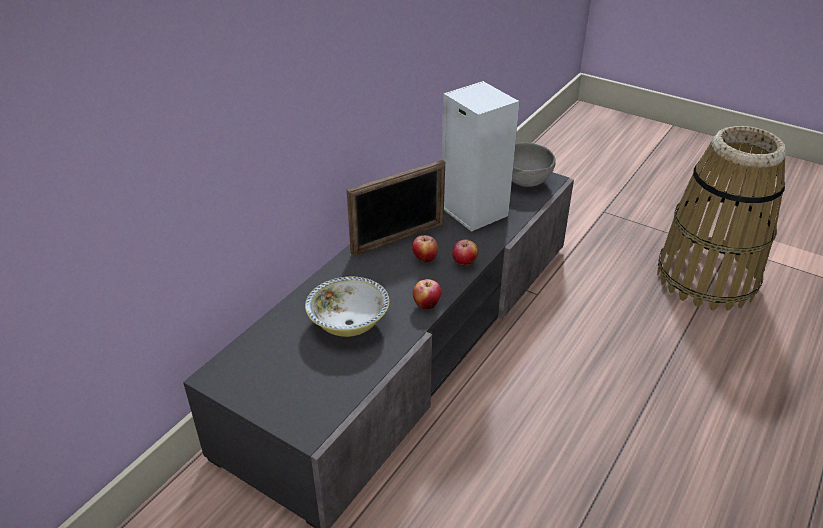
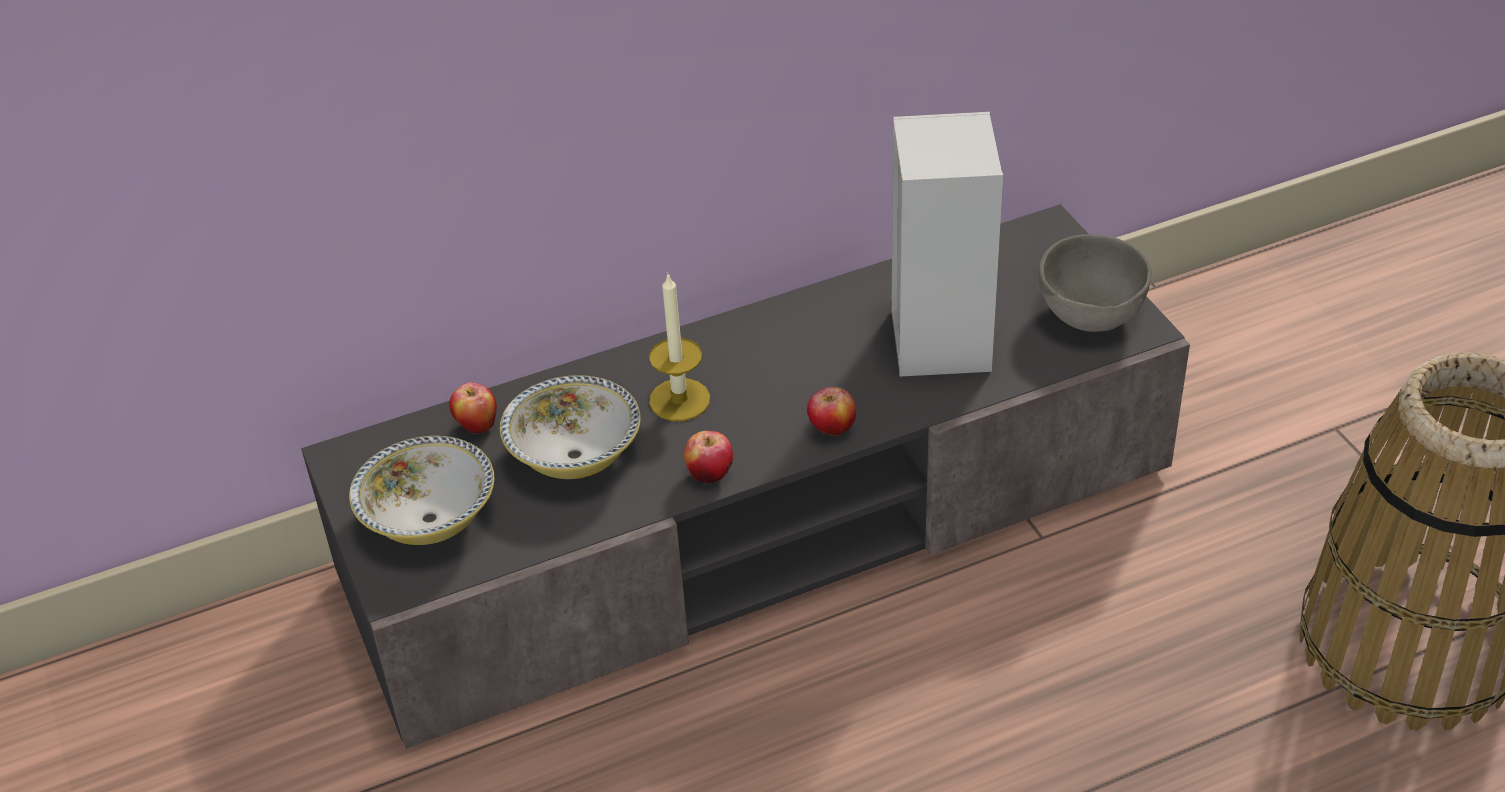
camera: 35 degrees right, 5 degrees up
picture frame [347,160,445,256] -> none
apple [412,235,438,263] -> apple moved to [449,382,497,434]
none -> bowl [349,436,494,545]
none -> candle [649,275,710,421]

